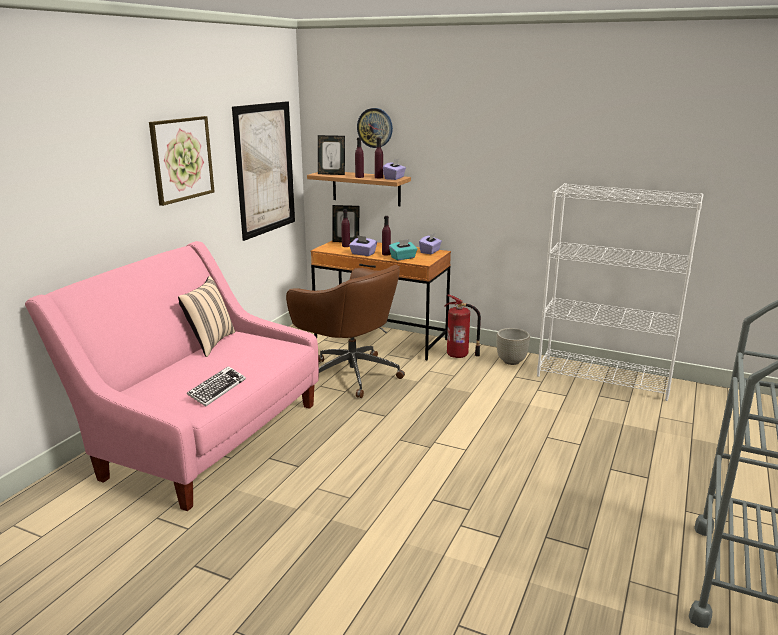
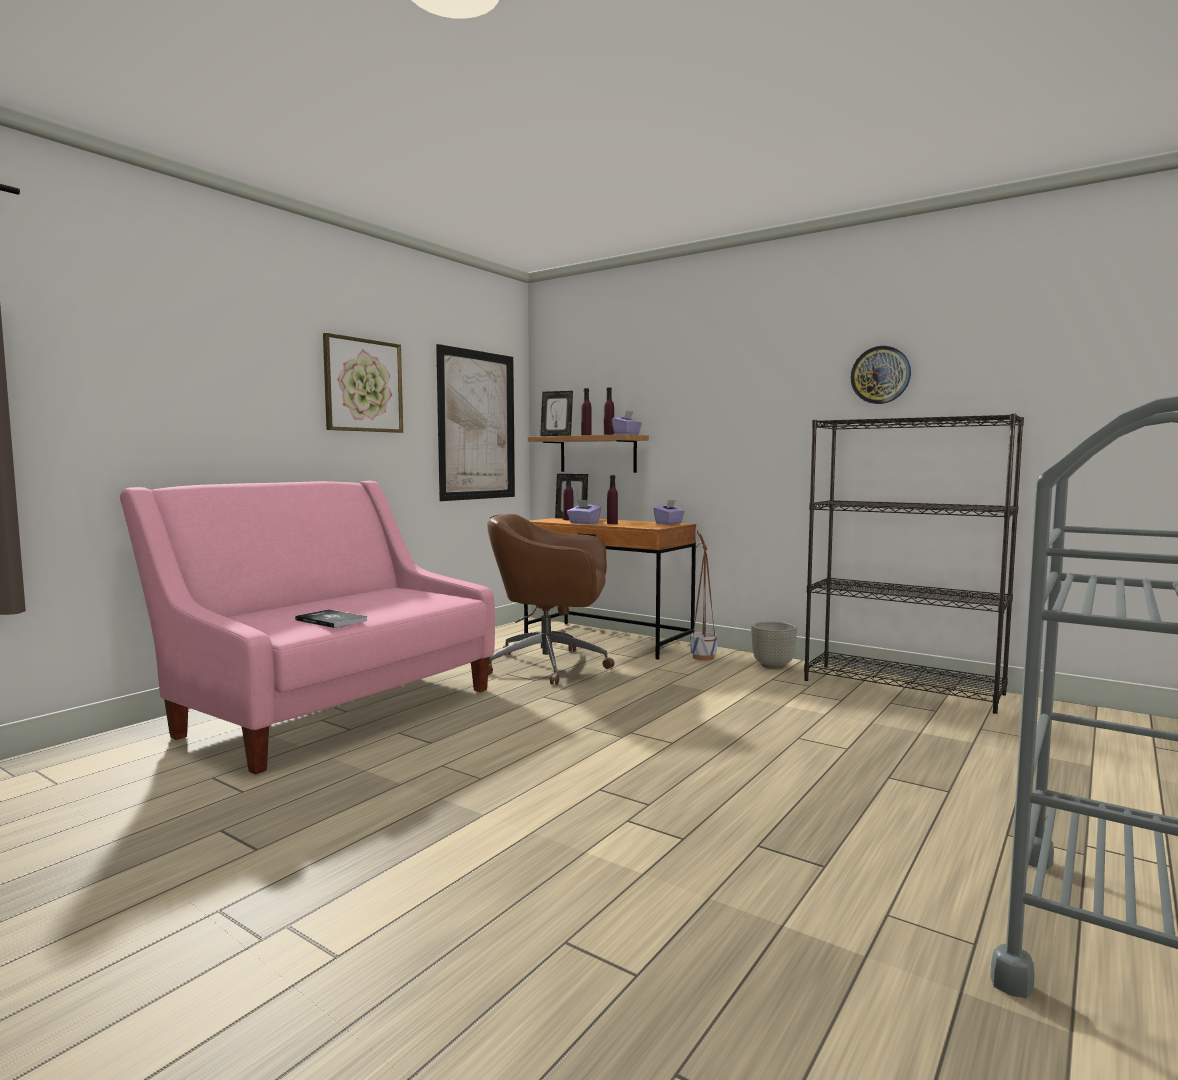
camera: 10 degrees right, 15 degrees down
beige pillow [178,276,235,357] -> none
keyboard [187,366,246,406] -> book [295,609,367,628]
brown office chair [286,265,405,398] -> brown office chair turned 135 degrees clockwise [487,514,614,685]
wall clock [357,108,393,148] -> wall clock moved to [851,346,911,404]
turquoise tissue box [389,239,417,260] -> none
fire extinguisher [444,294,481,358] -> planter [690,530,717,661]
white bookcase [537,183,704,401] -> black bookcase [804,414,1024,714]

